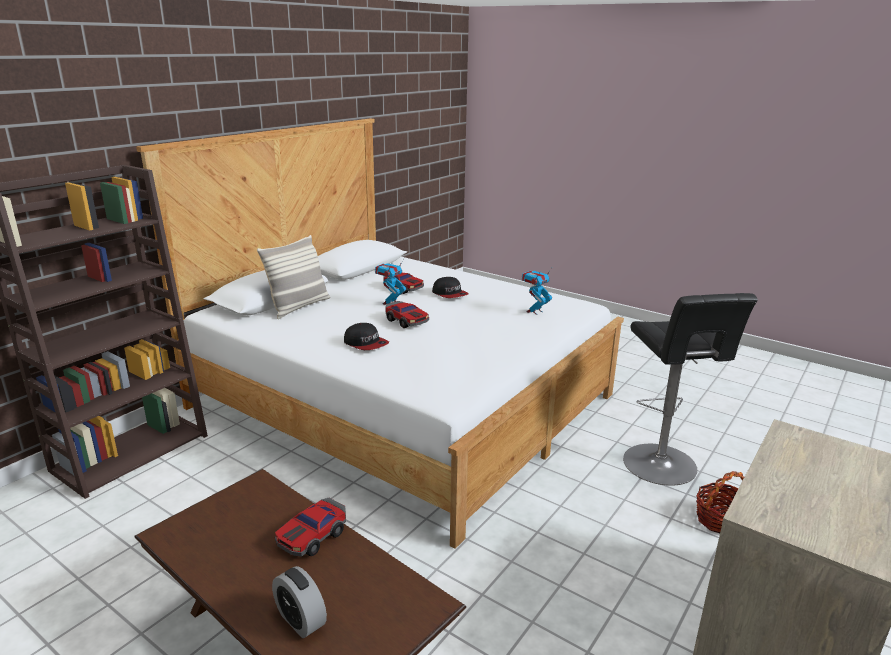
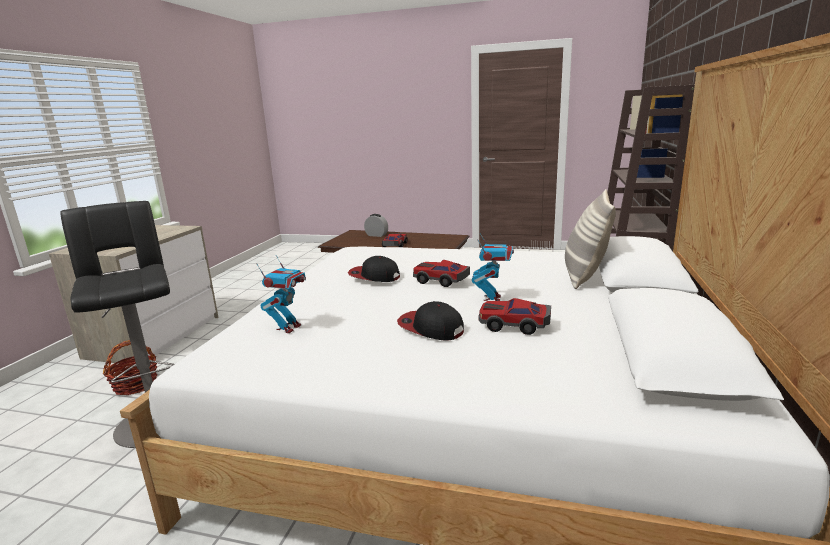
camera: 160 degrees right, 5 degrees down
cap [344,323,389,350] -> cap moved to [348,256,400,282]

